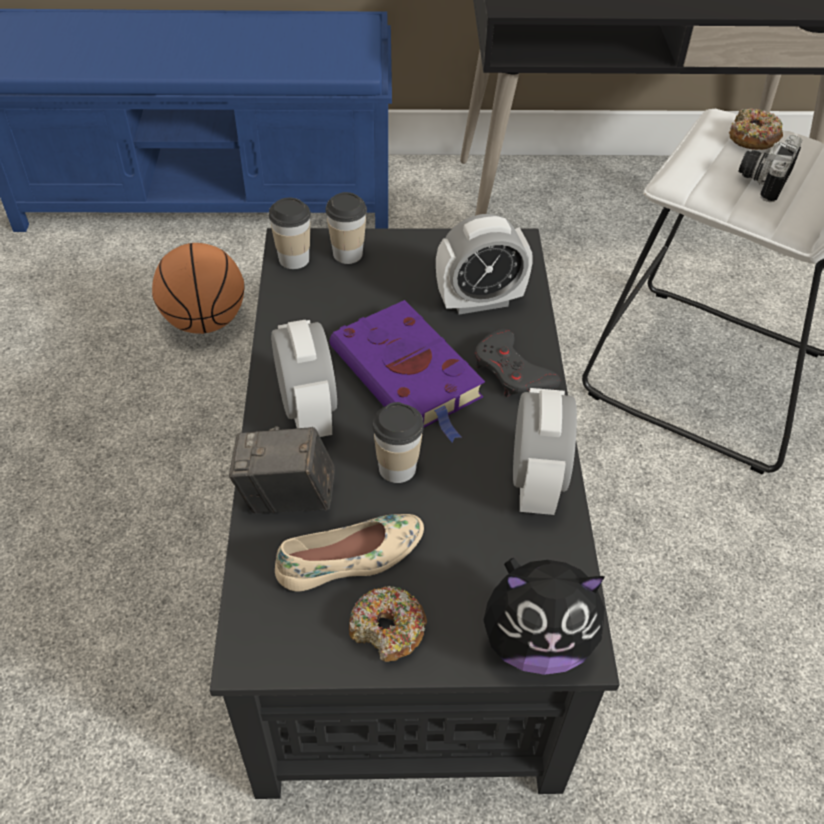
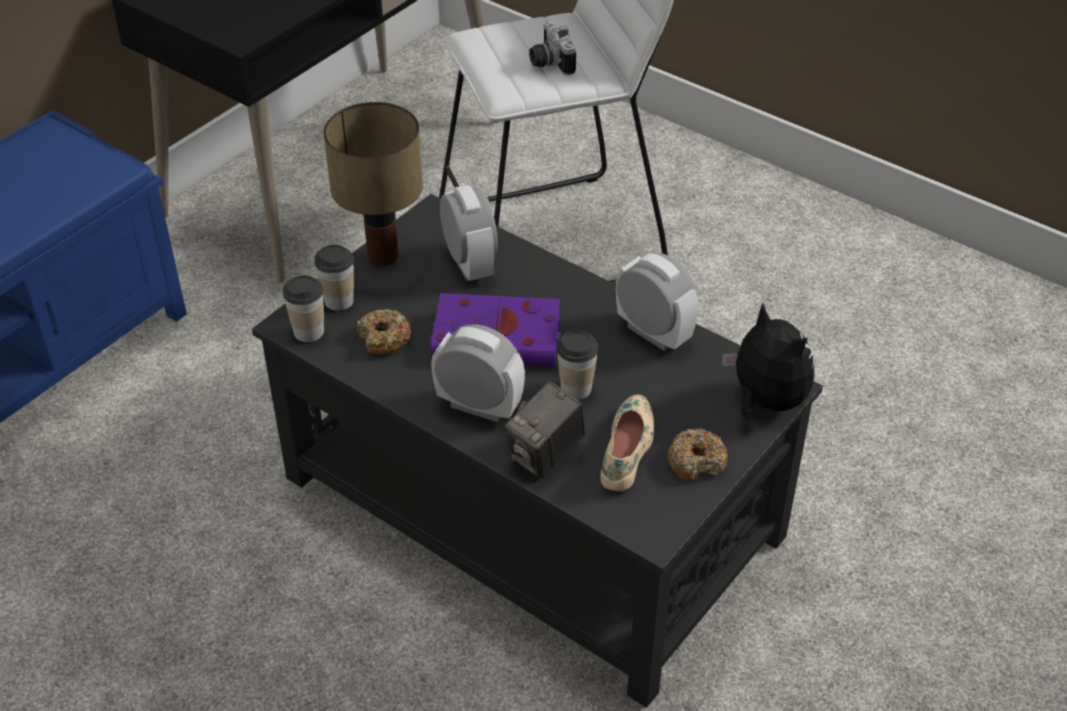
camera: 50 degrees left, 5 degrees down
basketball [152,243,245,334] -> none
alarm clock [436,214,533,314] -> alarm clock turned 45 degrees counterclockwise [440,185,498,281]
grey game controller [475,329,561,397] -> none
plush toy [484,558,606,675] -> plush toy turned 75 degrees counterclockwise [722,303,814,418]
donut [729,108,783,150] -> donut moved to [357,309,411,355]
none -> table lamp [323,102,423,265]

